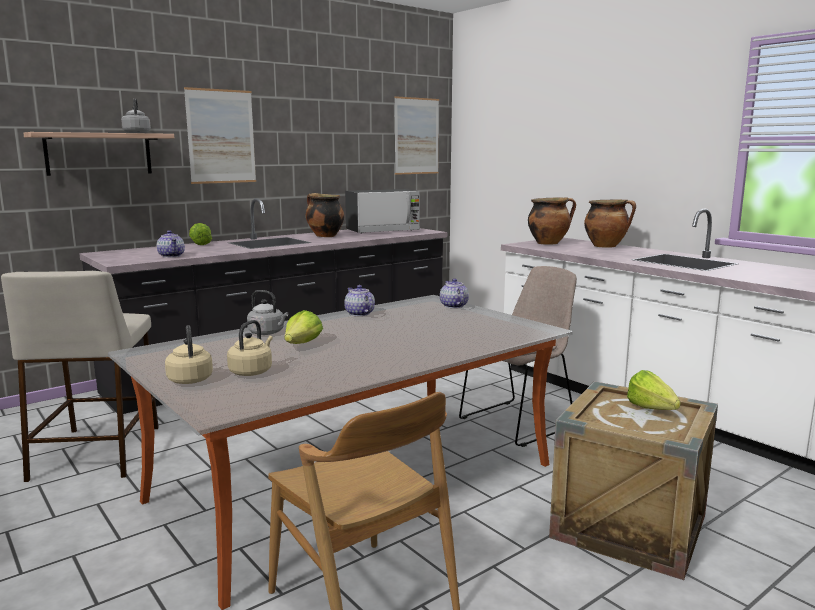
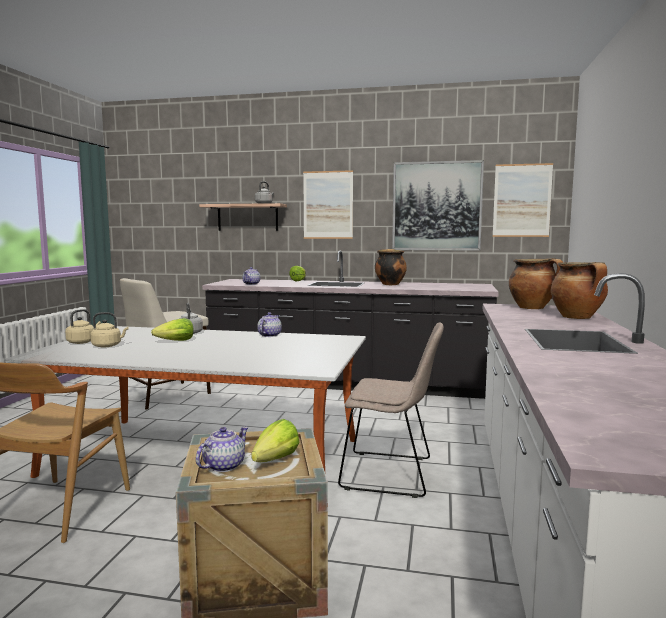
camera: 50 degrees right, 5 degrees down
microwave [345,189,420,233] -> none
teapot [440,278,469,308] -> teapot moved to [196,427,249,472]
none -> picture [392,160,484,251]

